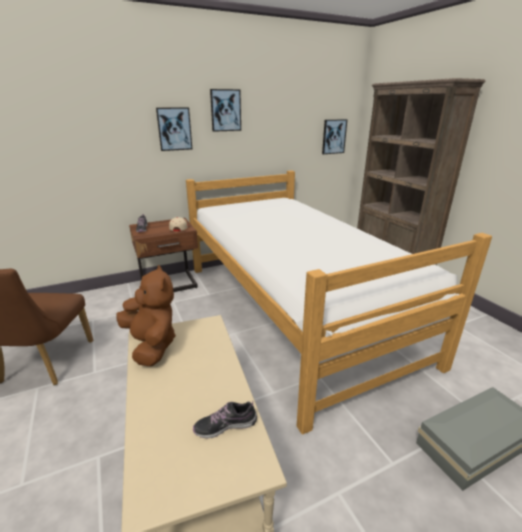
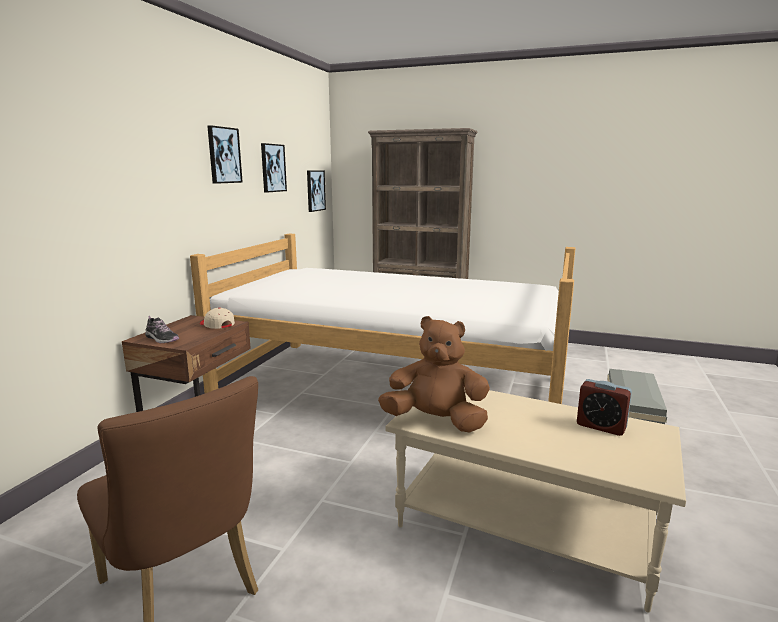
camera: 45 degrees left, 10 degrees down
picture [156,107,192,151] -> picture moved to [261,143,287,193]
shoe [193,401,257,438] -> alarm clock [577,379,632,436]

